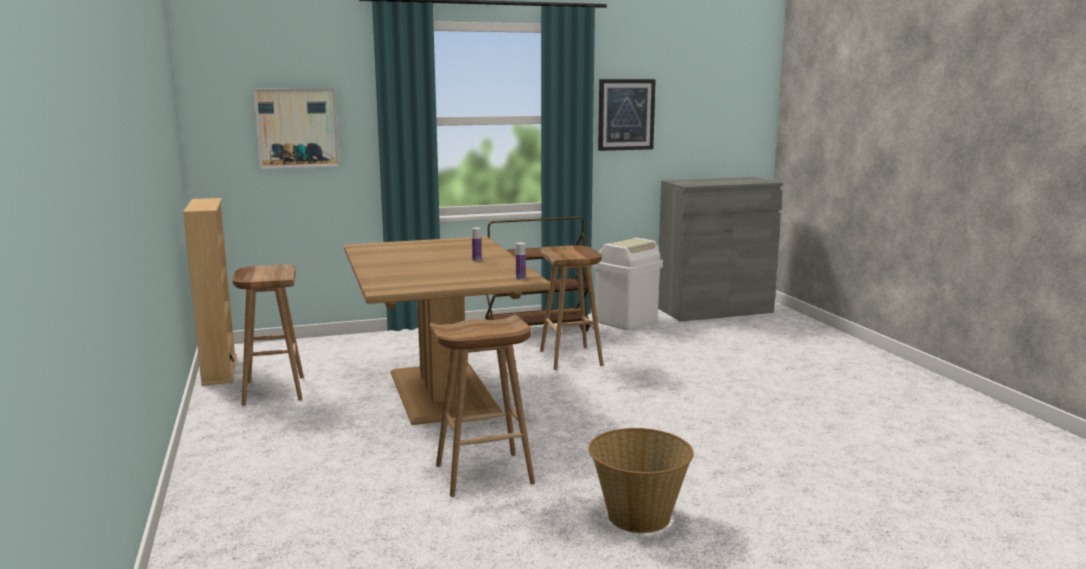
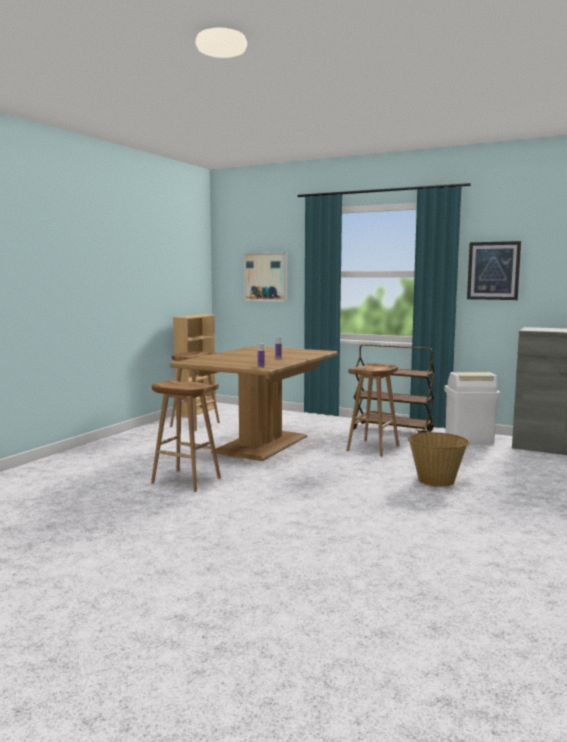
camera: 45 degrees right, 5 degrees down
basket [588,428,694,533] -> basket moved to [408,432,469,487]

